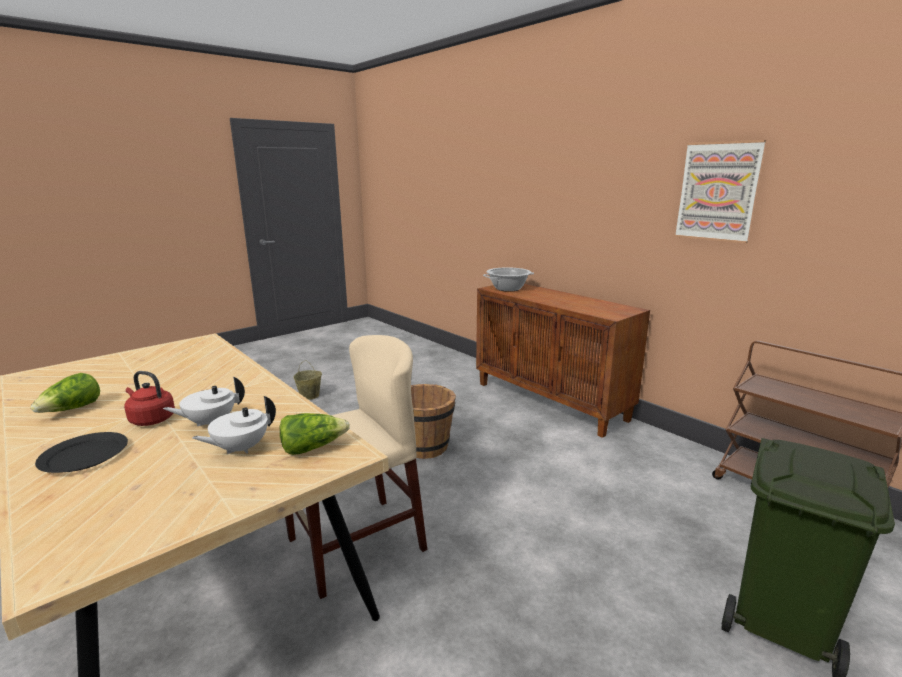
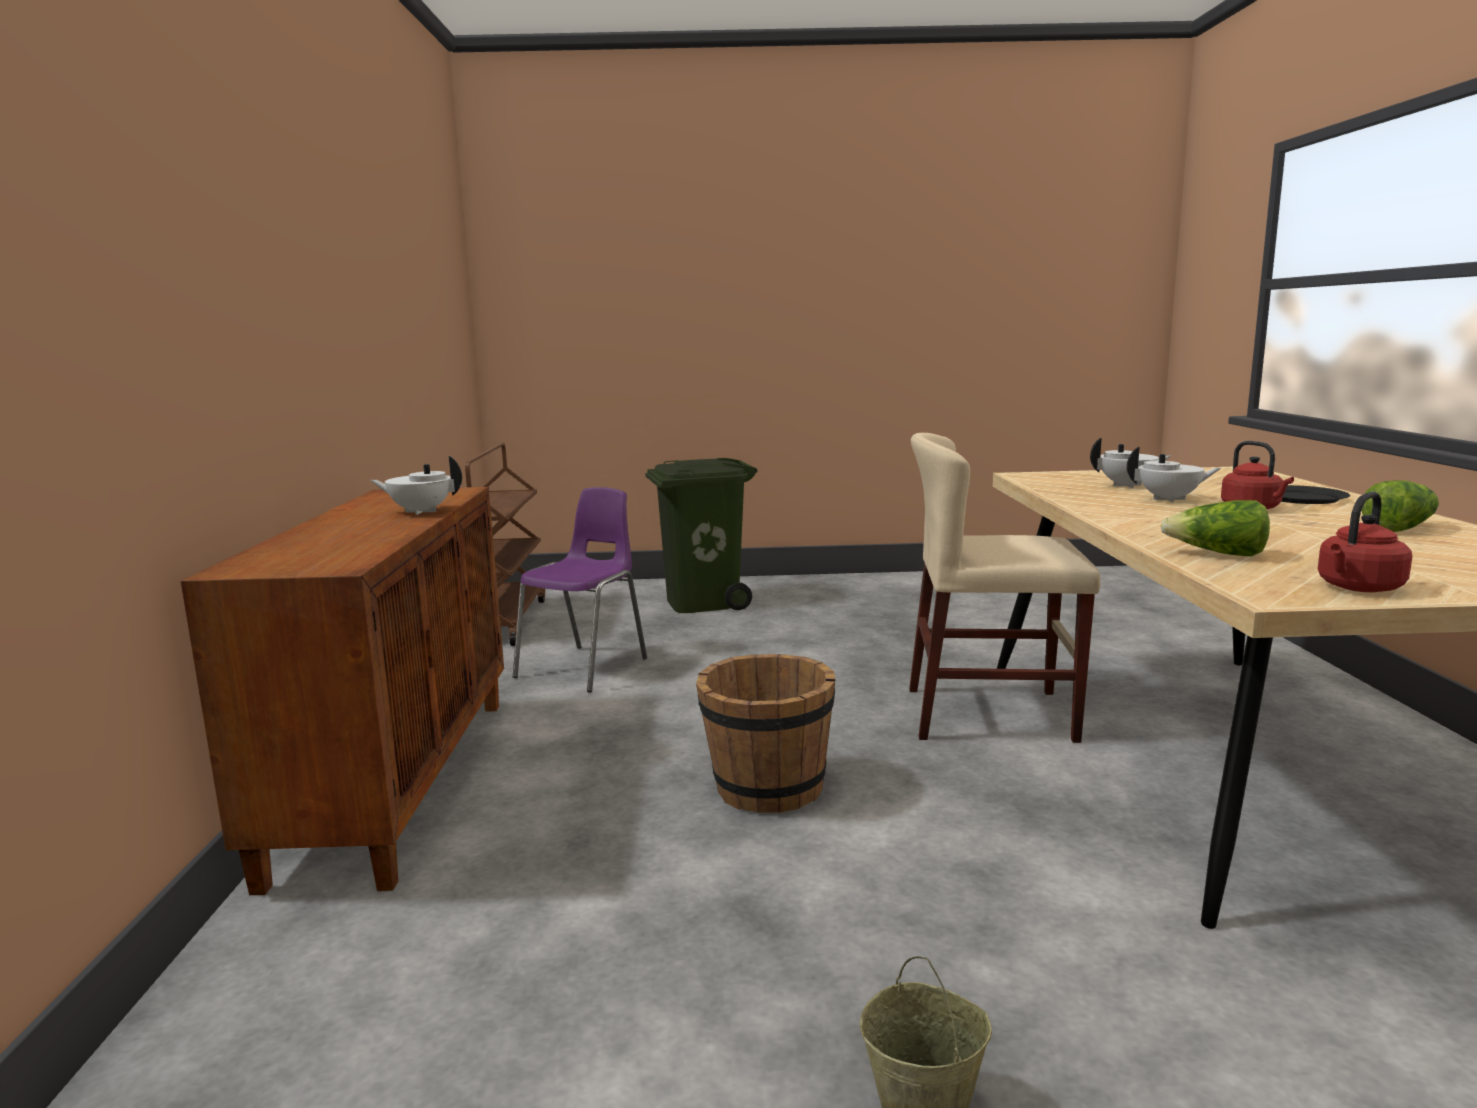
camera: 140 degrees left, 5 degrees down
lettuce [280,413,350,455] -> lettuce moved to [1160,500,1270,557]
cooking pot [483,268,534,292] -> none
picture [675,140,766,243] -> none
none -> white teapot [370,456,462,515]
none -> purple chair [513,487,647,692]
none -> red kettle [1318,492,1412,592]

